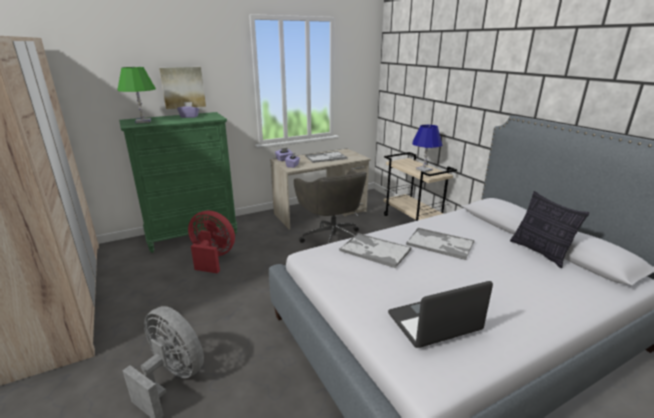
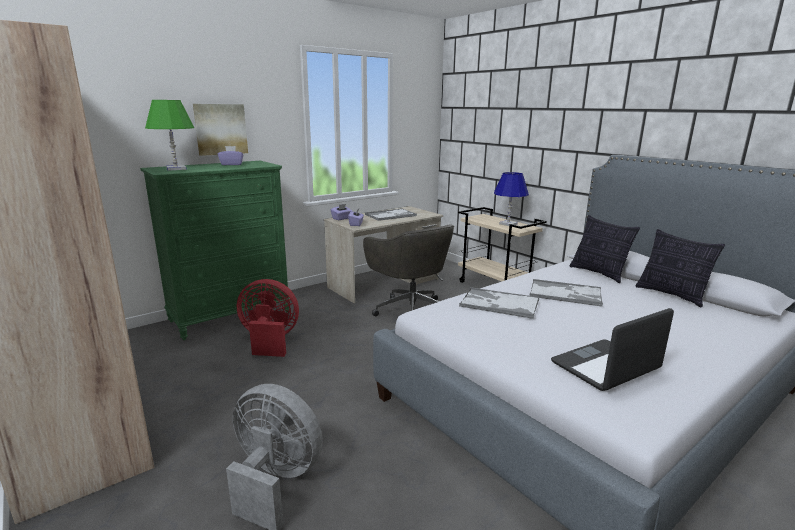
camera: 10 degrees left, 5 degrees down
none -> pillow [570,215,640,283]

